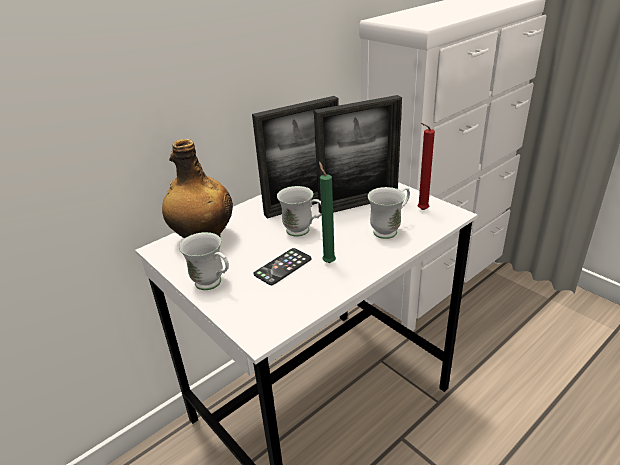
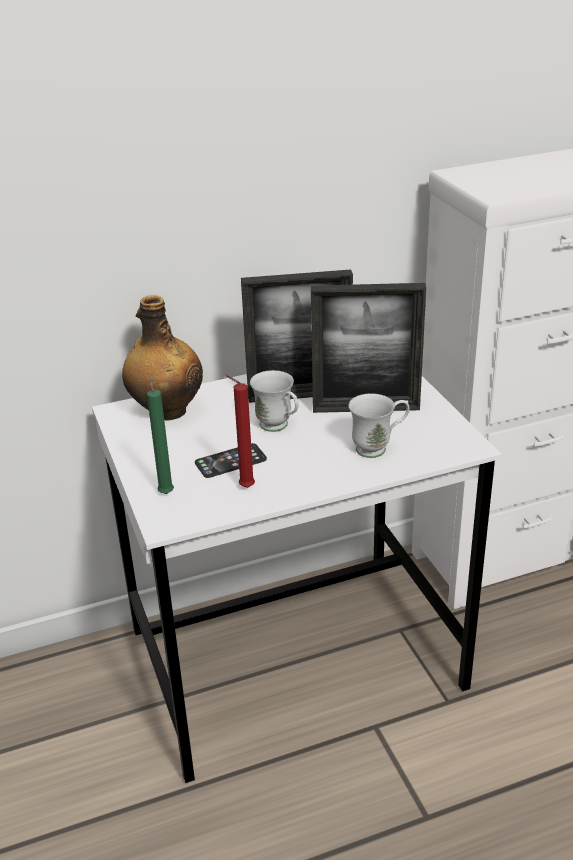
camera: 20 degrees right, 0 degrees up
white mug [179,232,229,290] -> none
green candle [319,162,336,263] -> green candle moved to [147,374,174,494]
red candle [417,123,435,210] -> red candle moved to [225,375,255,488]

